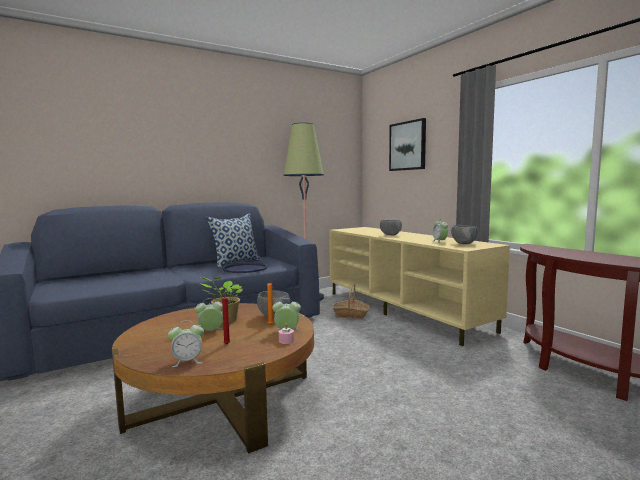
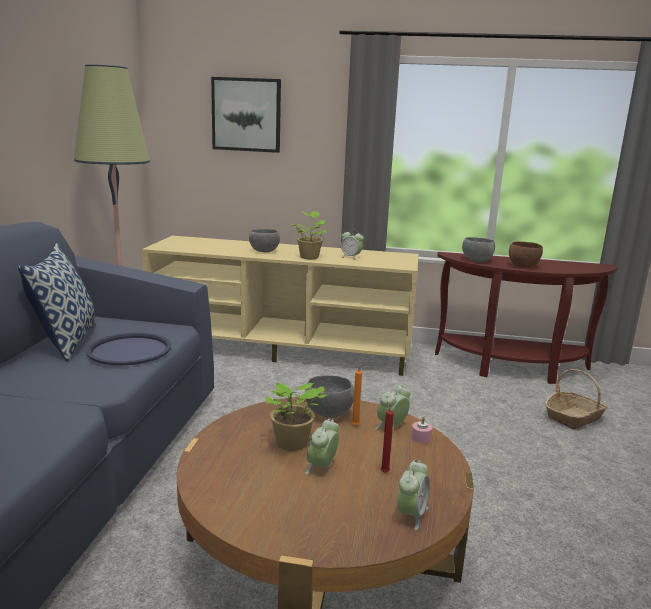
camera: 50 degrees left, 10 degrees up
basket [332,284,370,319] -> basket moved to [545,369,607,429]
grey bowl [451,225,478,244] -> grey bowl moved to [462,237,495,262]
none -> potted plant [291,211,326,259]
none -> brown bowl [509,241,543,268]

